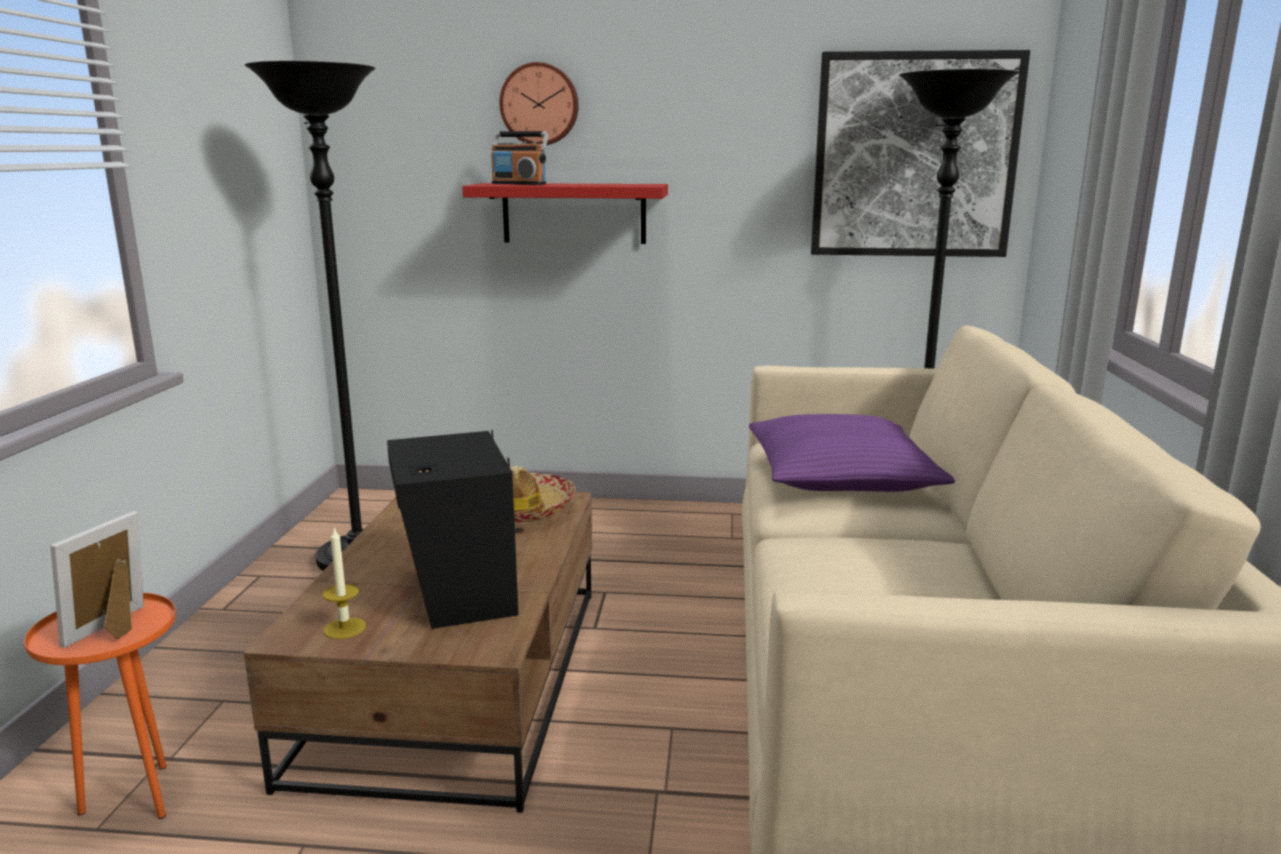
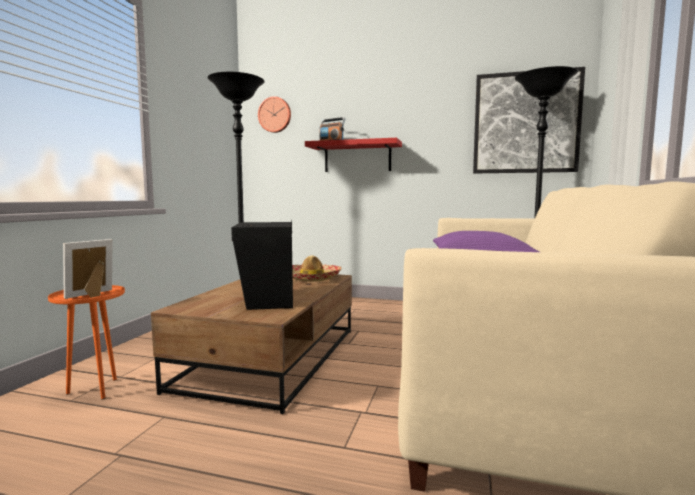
camera: 10 degrees right, 10 degrees down
candle [323,528,366,639] -> none
wall clock [499,62,579,145] -> wall clock moved to [258,96,291,133]

